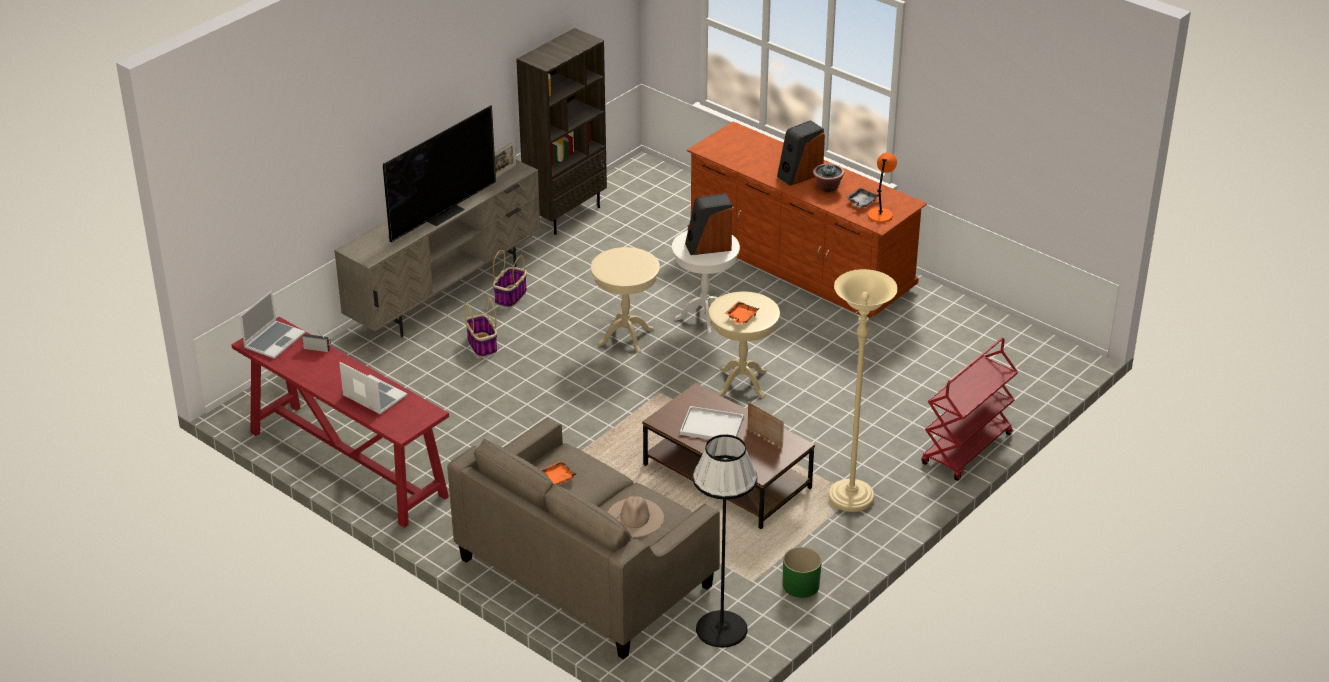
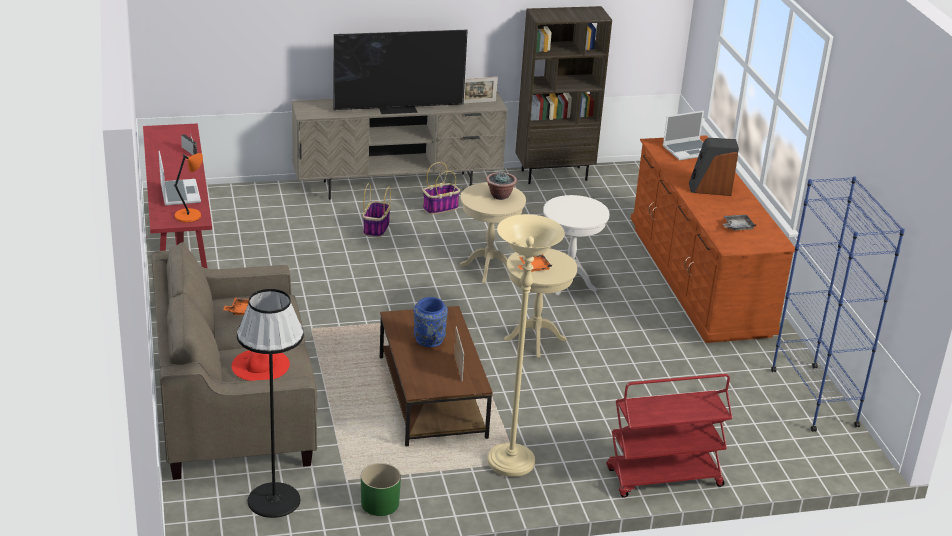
camera: 35 degrees right, 5 degrees down
laptop [240,291,305,359] -> laptop moved to [663,111,704,160]
beige hat [608,496,664,537] -> red hat [232,350,290,381]
white tray [680,406,744,439] -> blue vase [414,297,448,347]
speaker [685,193,732,255] -> none
potted plant [813,163,845,192] -> potted plant moved to [486,172,517,200]
orange table lamp [868,153,897,223] -> orange table lamp moved to [174,153,203,222]
none -> blue bookcase [771,176,905,432]

